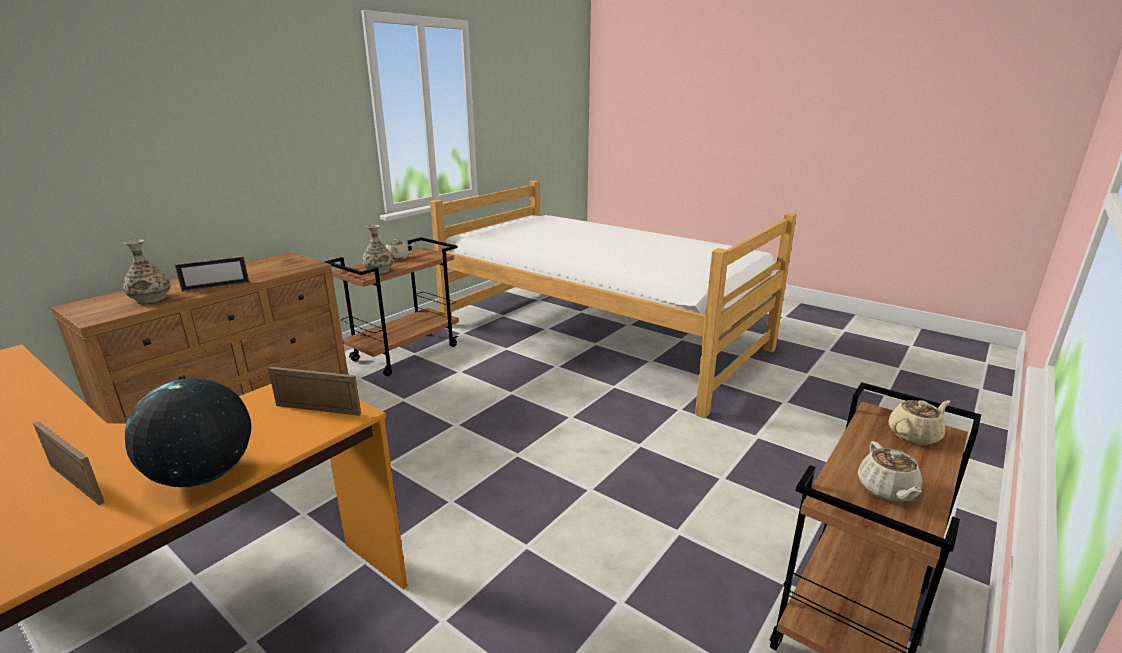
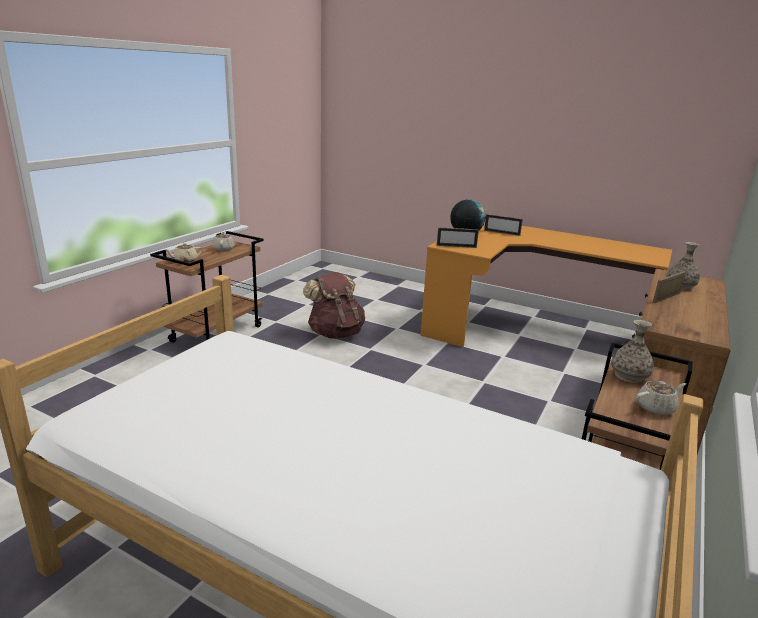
camera: 170 degrees right, 0 degrees up
none -> brown backpack [303,272,365,338]

